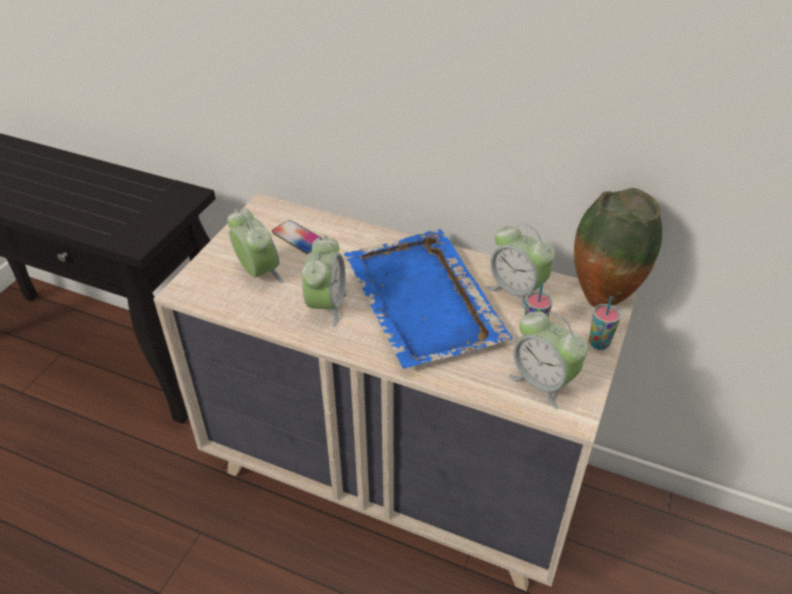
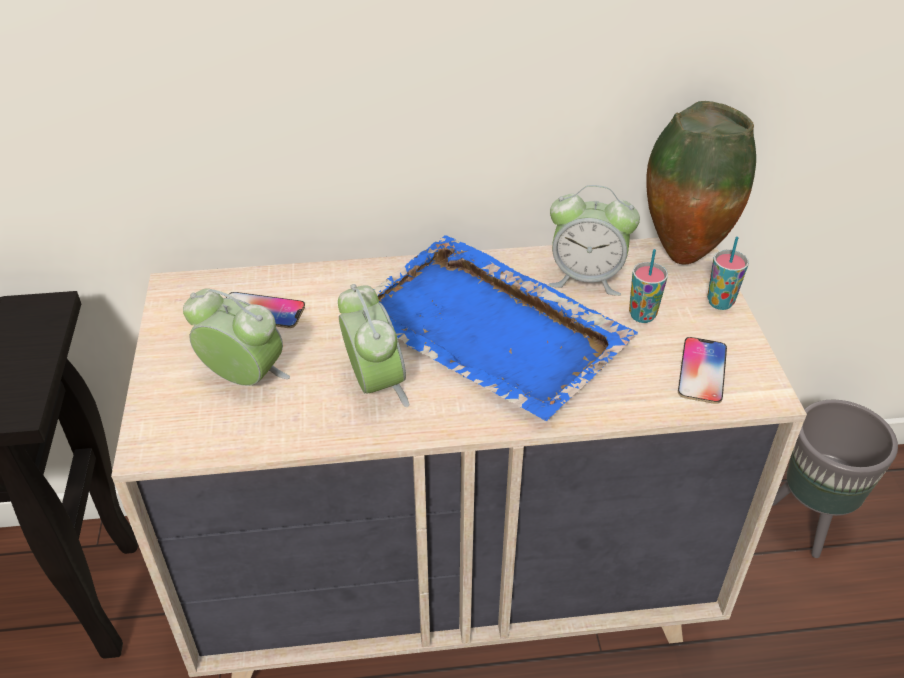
camera: 30 degrees left, 0 degrees up
alarm clock [509,312,588,409] -> phone [678,337,727,404]
none -> grey planter [772,399,898,558]

